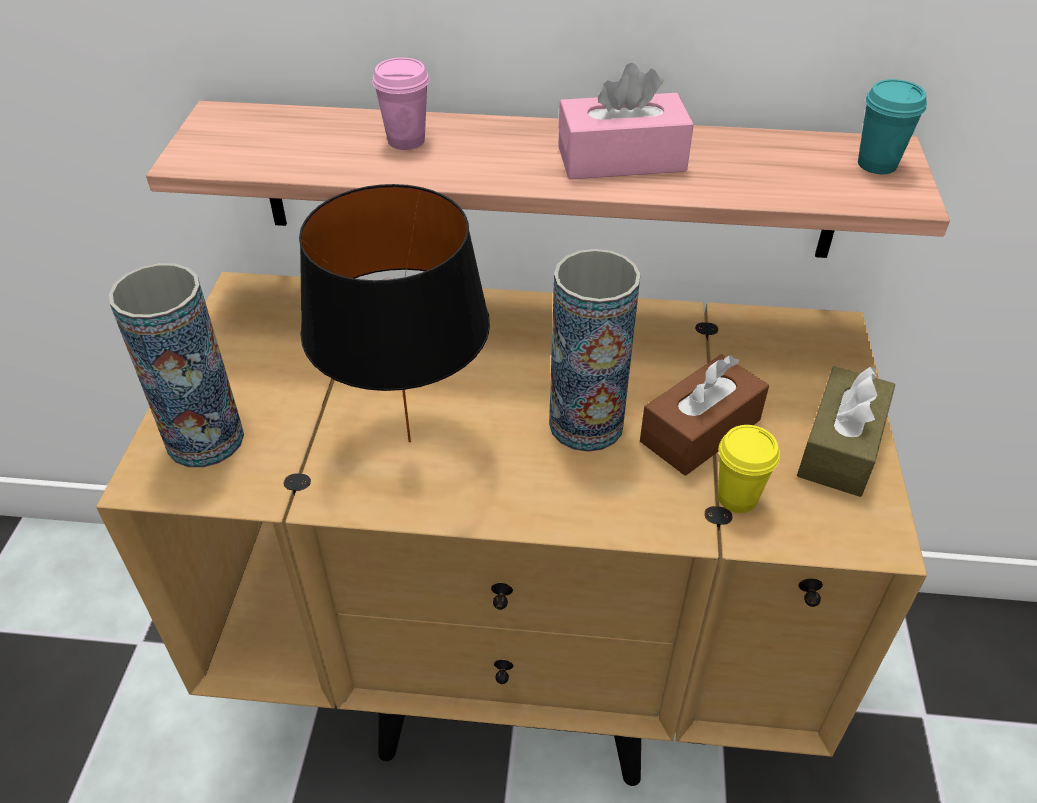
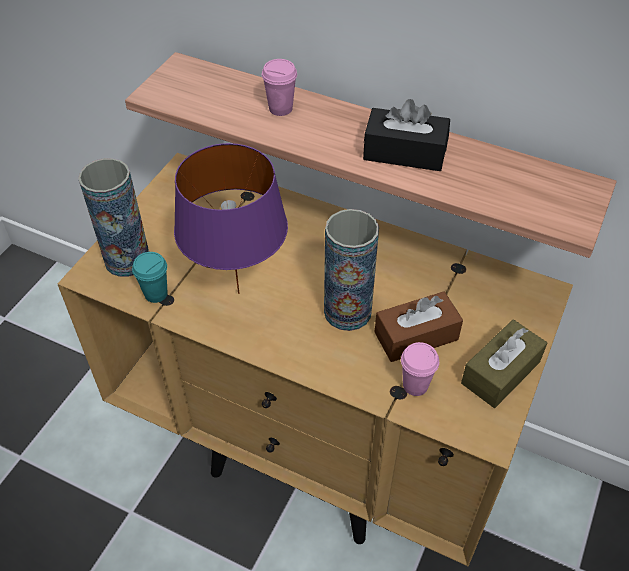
camera: 20 degrees right, 5 degrees up
black table lamp [299,184,490,442] -> purple table lamp [174,143,288,294]
pink tissue box [558,63,694,179] -> black tissue box [363,99,450,171]
yellow cup [718,425,780,513] -> pink cup [401,342,439,396]
turquoise cup [858,79,927,174] -> turquoise cup moved to [132,252,167,303]

